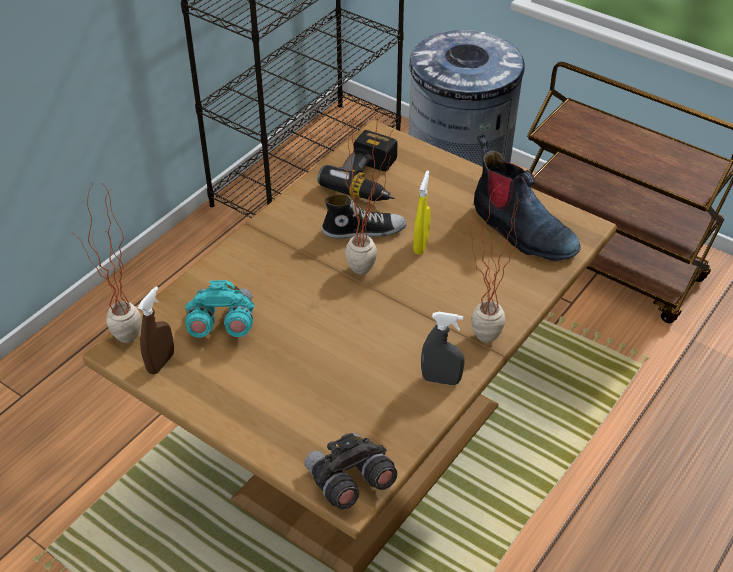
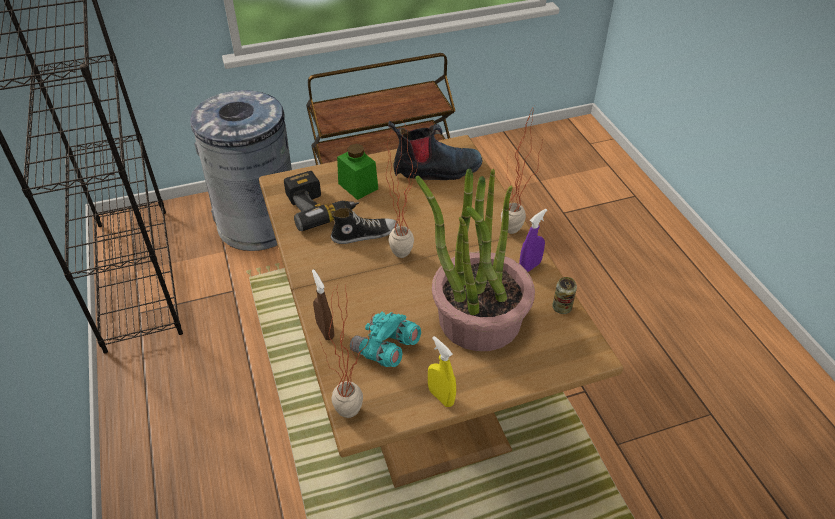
camera: 55 degrees left, 0 degrees up
brown spray bottle [138,286,174,374] -> brown spray bottle moved to [312,269,334,340]
grey binoculars [305,433,397,509] -> none
shoe [322,195,407,239] -> shoe turned 45 degrees clockwise [331,208,399,244]
yellow spray bottle [413,170,431,255] -> yellow spray bottle moved to [428,336,456,407]
grey spray bottle [421,312,465,385] -> purple spray bottle [519,209,547,272]
none -> green jar [337,144,378,200]
none -> potted plant [415,168,535,351]
none -> can [552,277,577,314]

